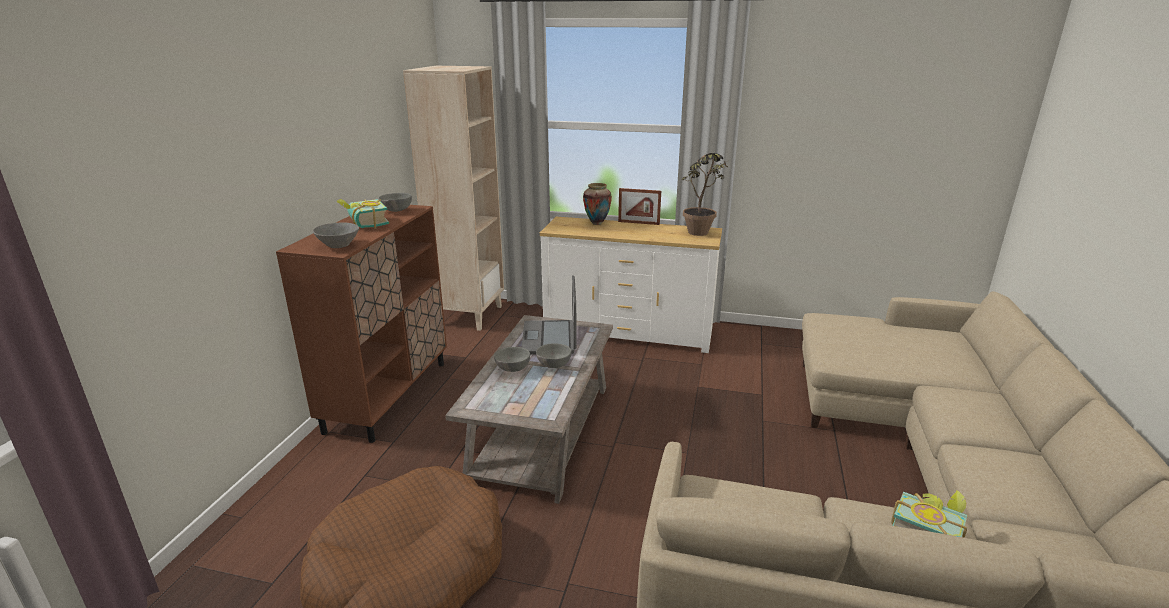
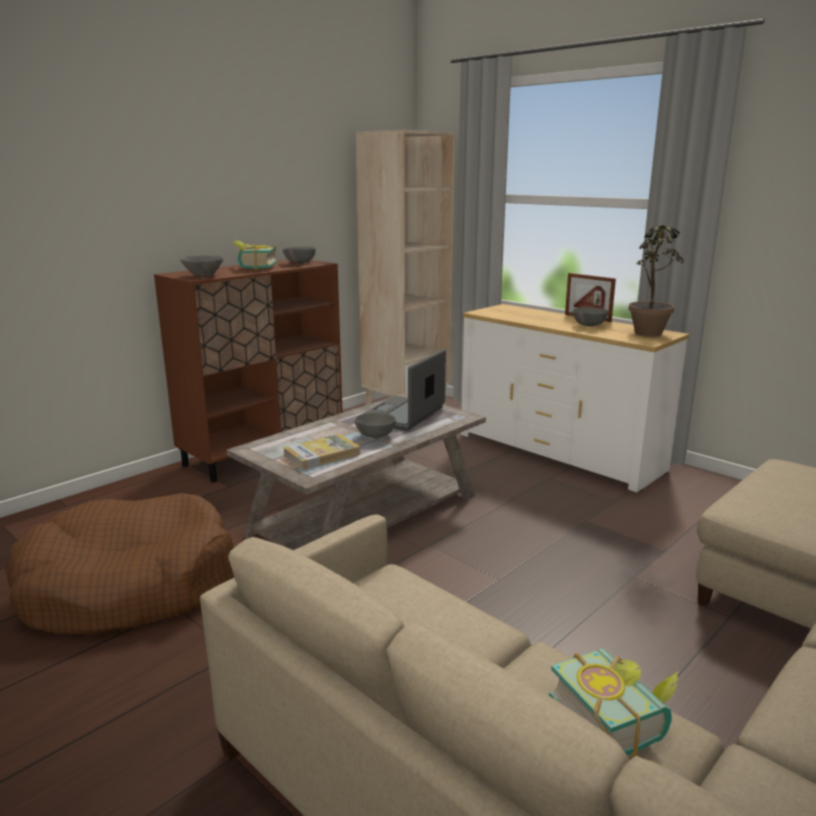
camera: 30 degrees right, 5 degrees down
grey bowl [494,347,530,372] -> grey bowl moved to [573,307,608,326]
vase [583,183,612,225] -> none
none -> book [283,434,360,470]

